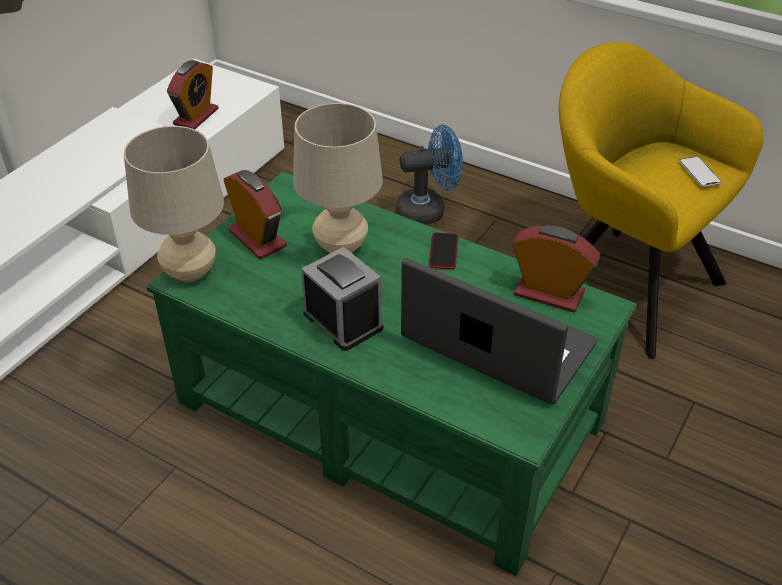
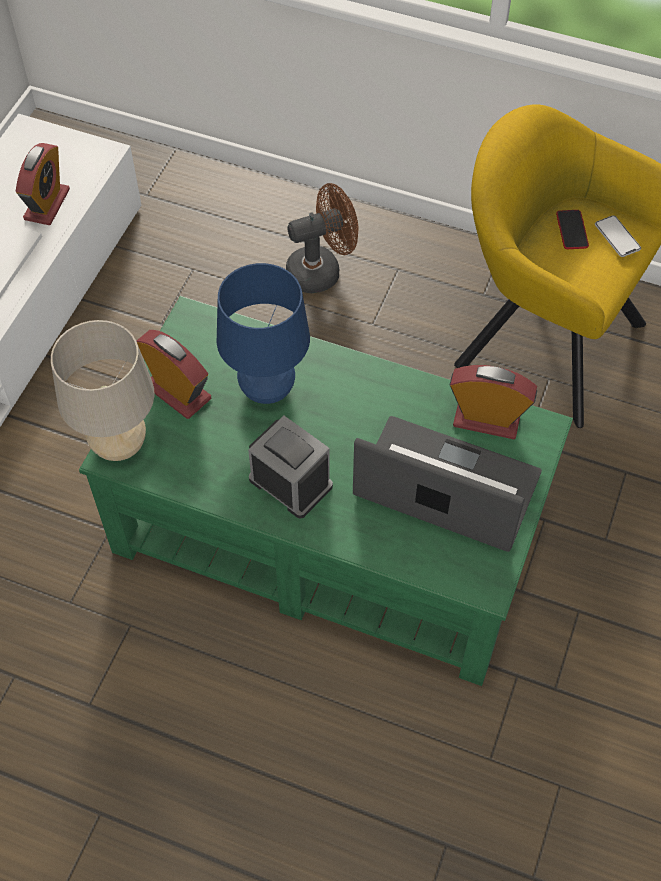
camera: 10 degrees left, 15 degrees up
beige table lamp [293,103,383,253] -> blue table lamp [217,263,310,404]
blue fan [396,125,463,225] -> brown fan [286,183,359,293]
phone [429,232,458,269] -> phone moved to [556,210,589,249]

